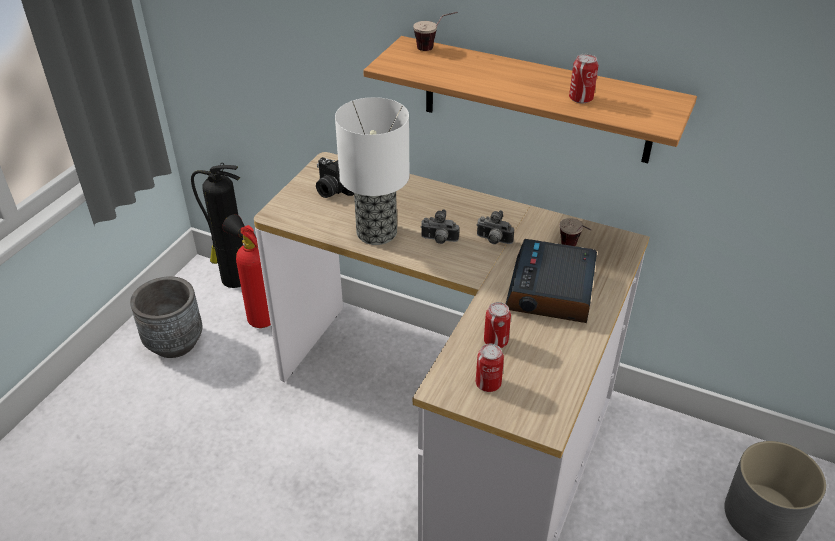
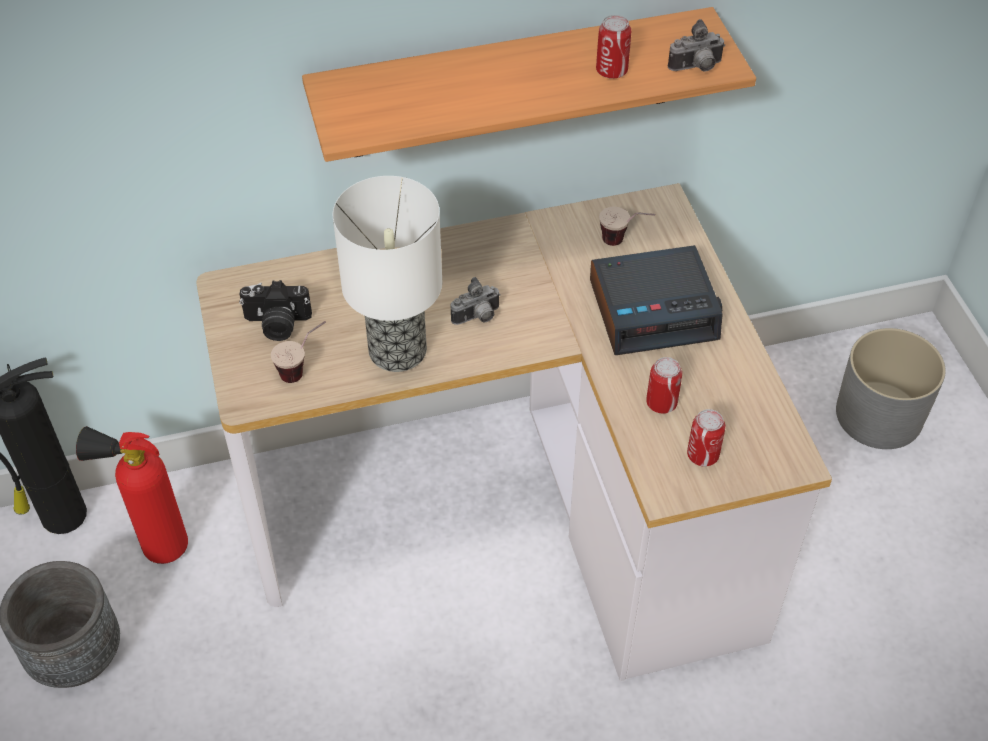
camera: 40 degrees left, 10 degrees up
cup [413,12,458,51] -> cup moved to [271,321,326,383]
camera [476,210,514,244] -> camera moved to [668,19,725,72]
alarm clock [506,239,597,323] -> alarm clock turned 75 degrees counterclockwise [590,245,723,355]

